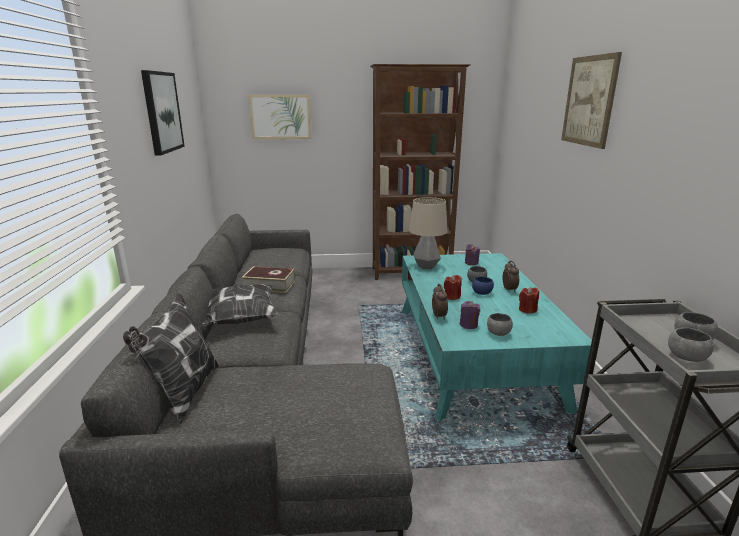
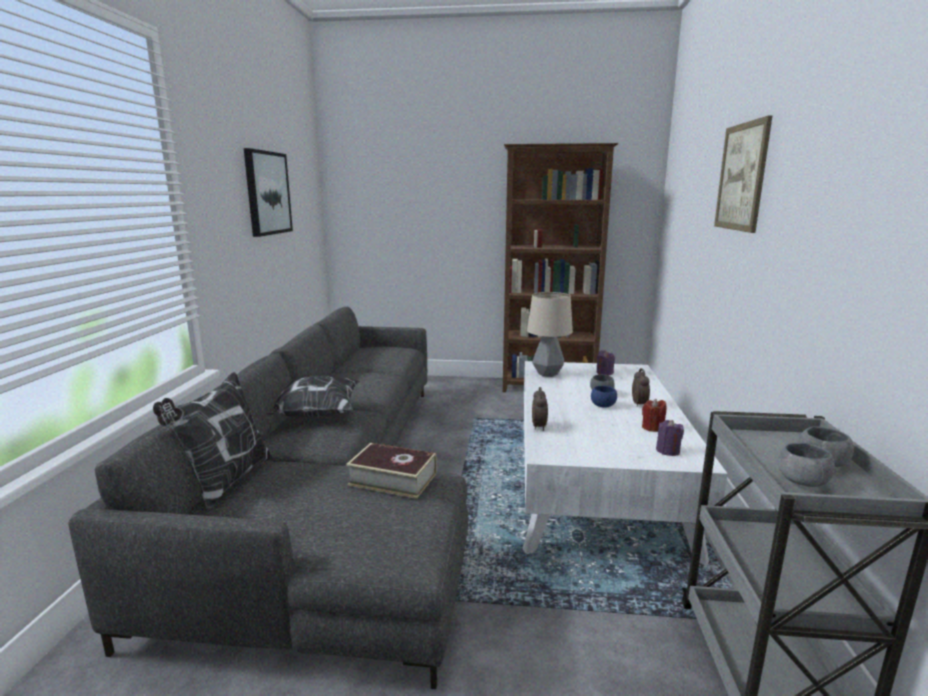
camera: 10 degrees right, 5 degrees down
book [242,266,295,293] -> book moved to [346,443,437,499]
picture [249,95,311,139] -> none
turquoise coffee table [402,253,592,422] -> white coffee table [522,361,728,566]
red candle [444,275,462,300] -> none
purple candle [460,301,480,329] -> purple candle moved to [656,420,684,456]
grey bowl [487,313,513,336] -> none

